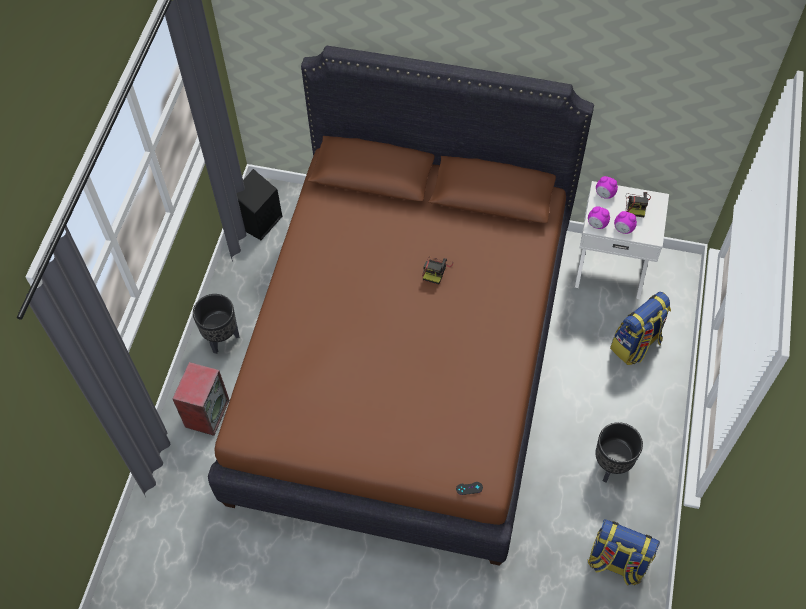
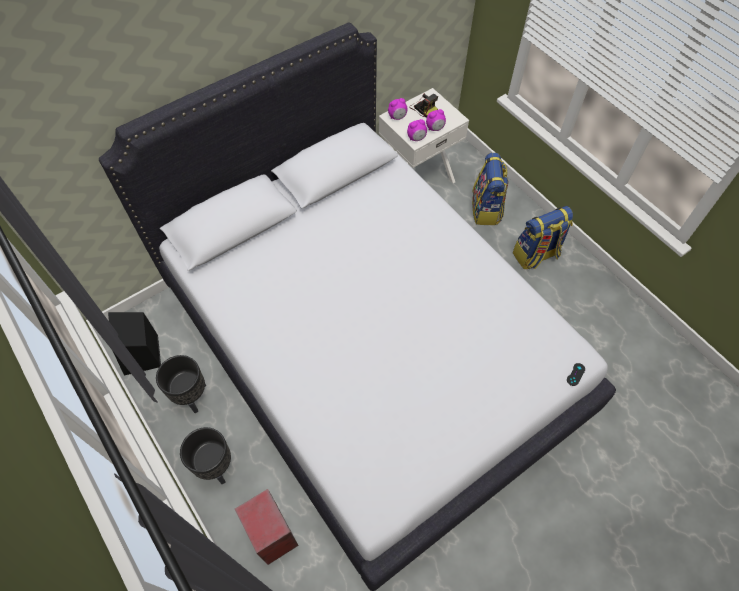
camera: 50 degrees left, 0 degrees up
brown bed [208,46,594,566] -> white bed [99,22,616,591]
camera [422,257,453,285] -> none
backpack [588,519,660,586] -> backpack moved to [513,206,573,269]
black planter [595,422,643,483] -> black planter moved to [156,355,206,413]

